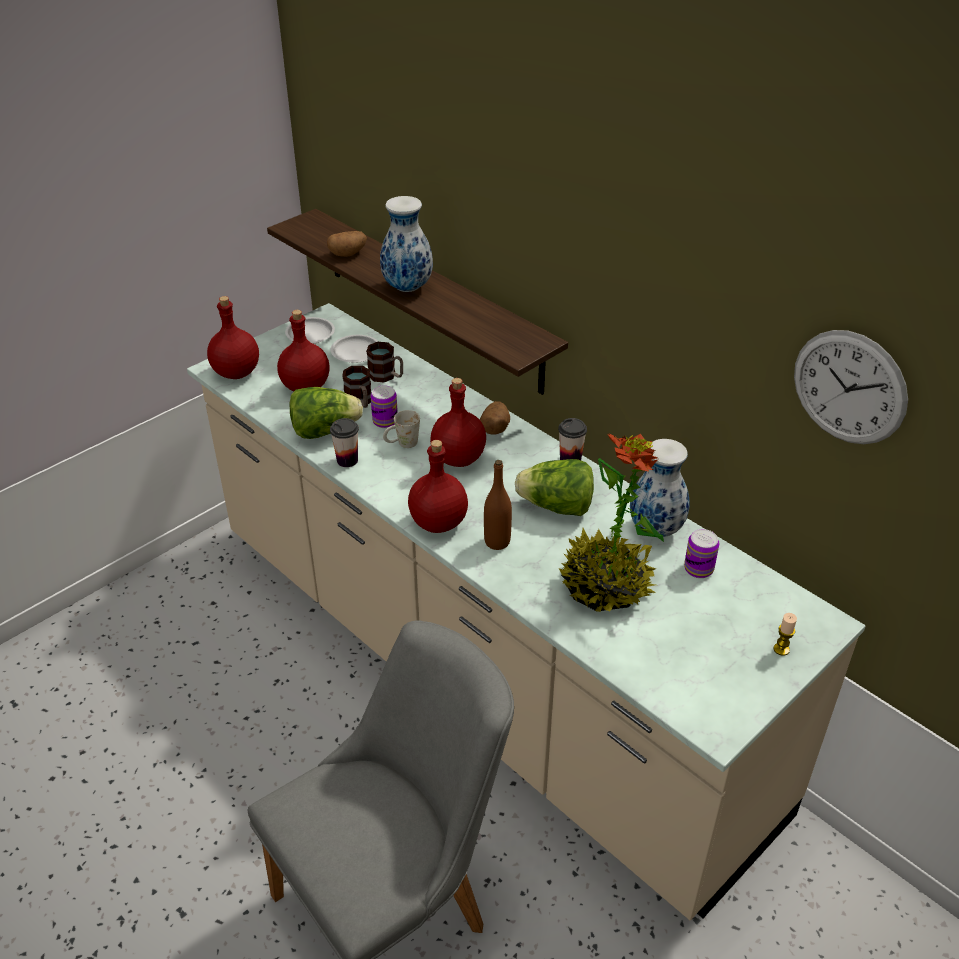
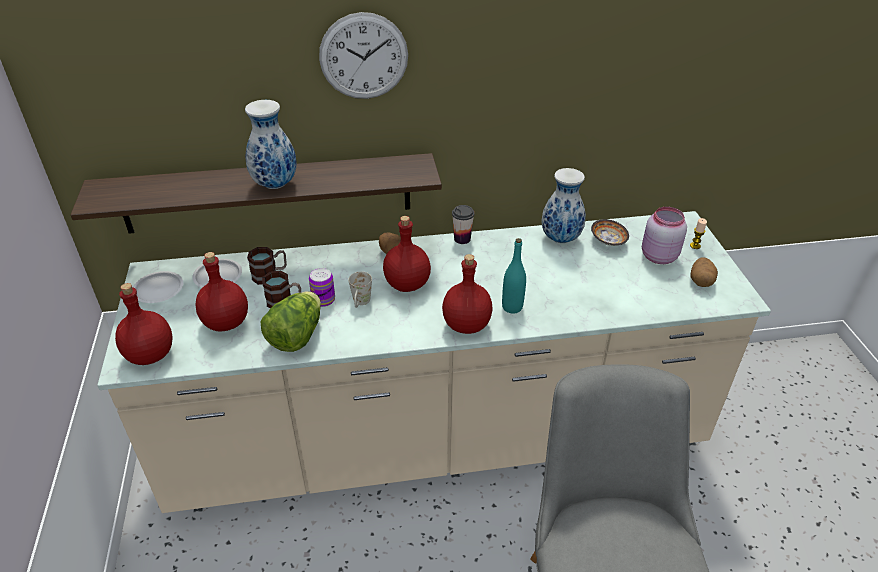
camera: 55 degrees left, 0 degrees up
potato [327,231,367,257] -> potato moved to [691,257,718,287]
cup [330,418,359,467] -> none
brown bottle [484,460,512,550] -> turquoise bottle [502,238,526,314]
lettuce [515,459,594,516] -> none
potted plant [559,433,664,612] -> none
can [684,529,719,578] -> bowl [591,219,629,246]
wall clock [794,330,908,444] -> wall clock moved to [319,12,408,99]
none -> pink jar [642,207,687,264]

